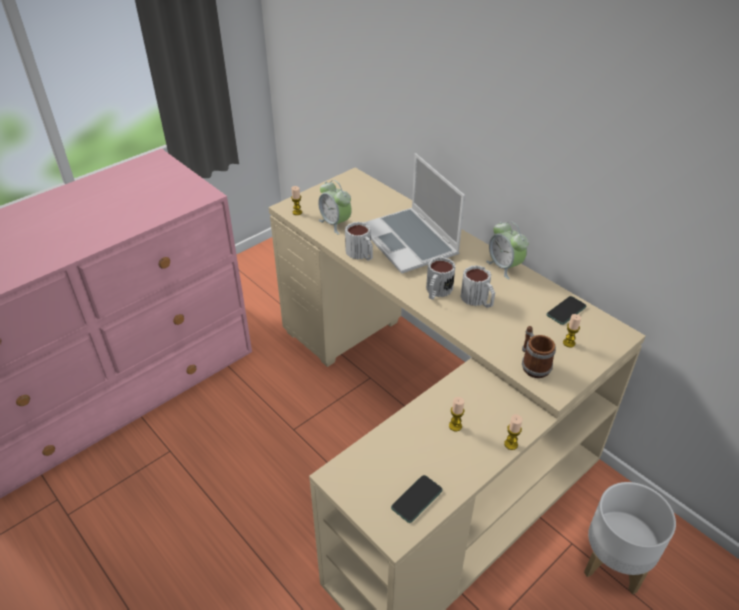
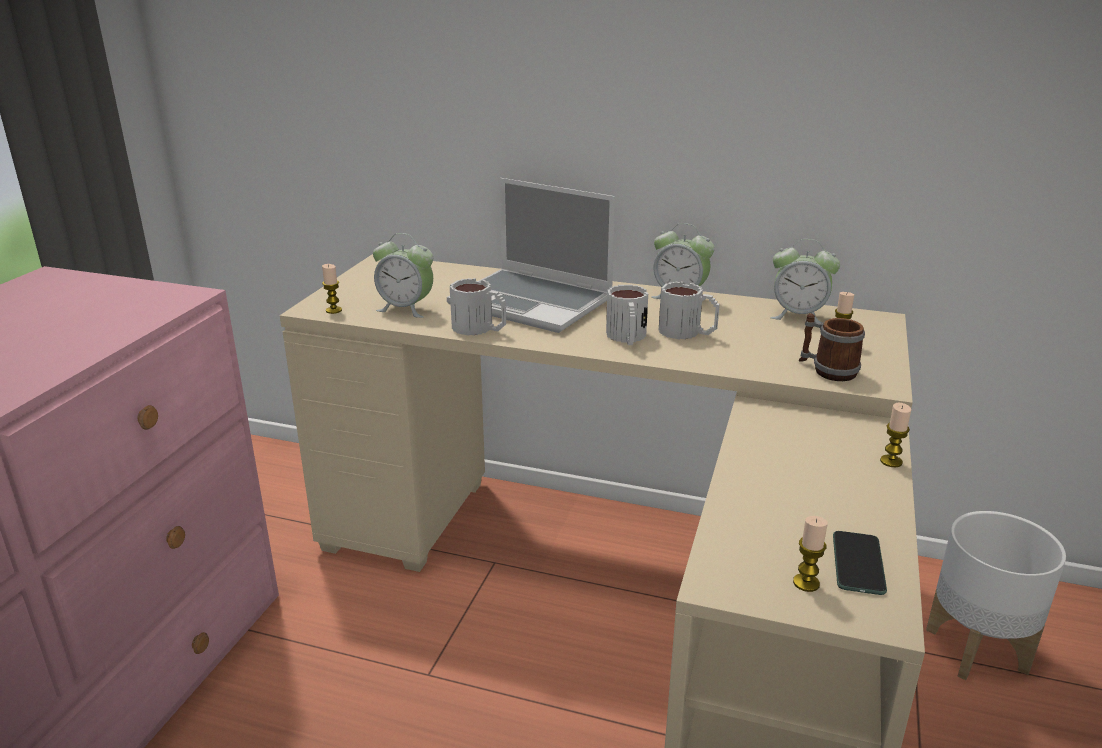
camera: 30 degrees left, 15 degrees down
candle [449,397,464,431] -> candle moved to [793,516,828,592]
phone [546,296,587,325] -> alarm clock [770,239,840,324]

